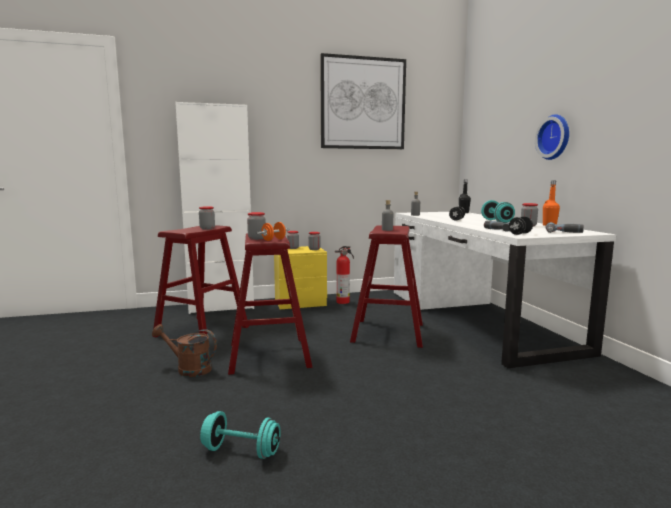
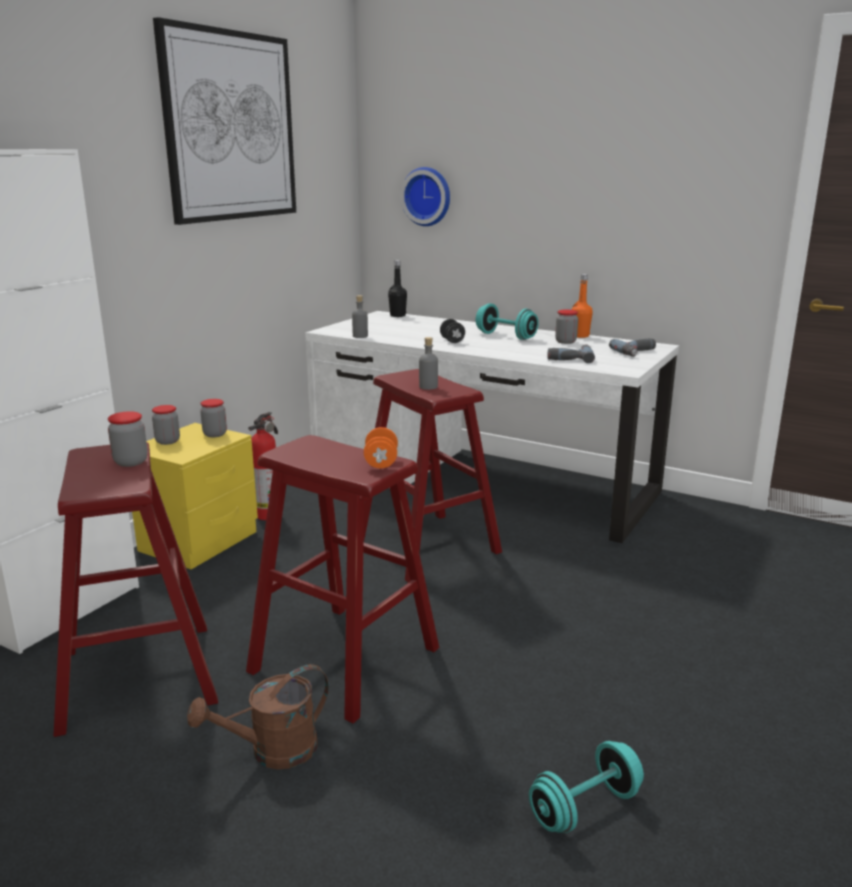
camera: 45 degrees left, 10 degrees up
jar [247,212,266,240] -> none
black dumbbell [509,216,533,235] -> none
wall clock [535,114,569,160] -> wall clock moved to [400,167,450,226]

